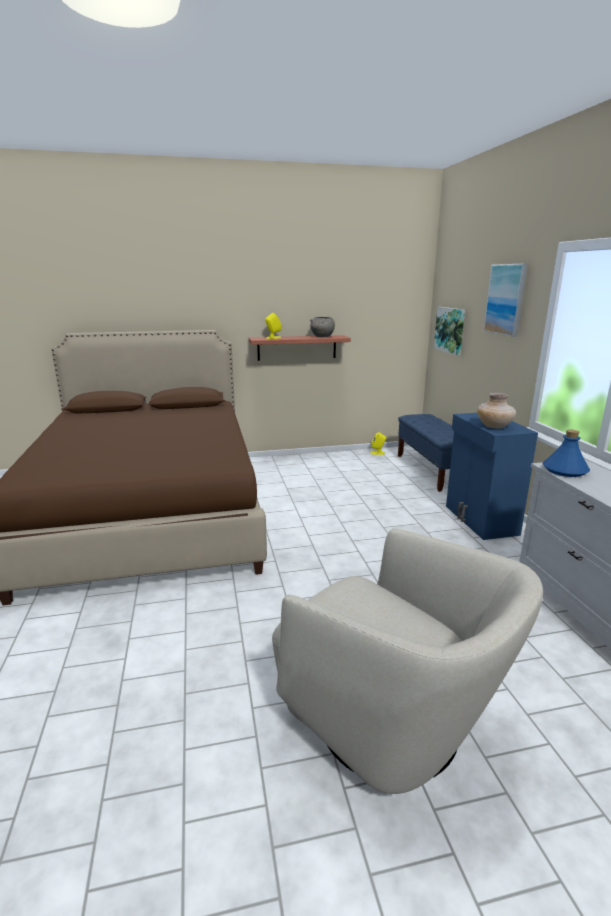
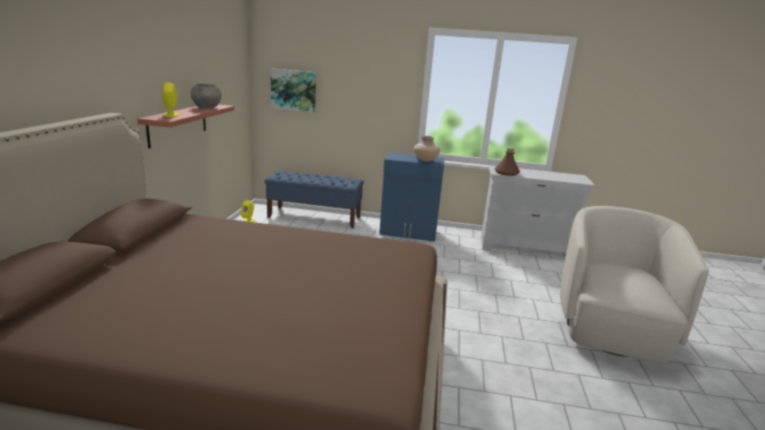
camera: 70 degrees left, 0 degrees up
beige armchair [272,528,543,794] -> beige armchair turned 45 degrees counterclockwise [560,206,709,363]
picture [483,263,528,337] -> none
blue bottle [543,430,590,477] -> brown bottle [494,148,520,176]

